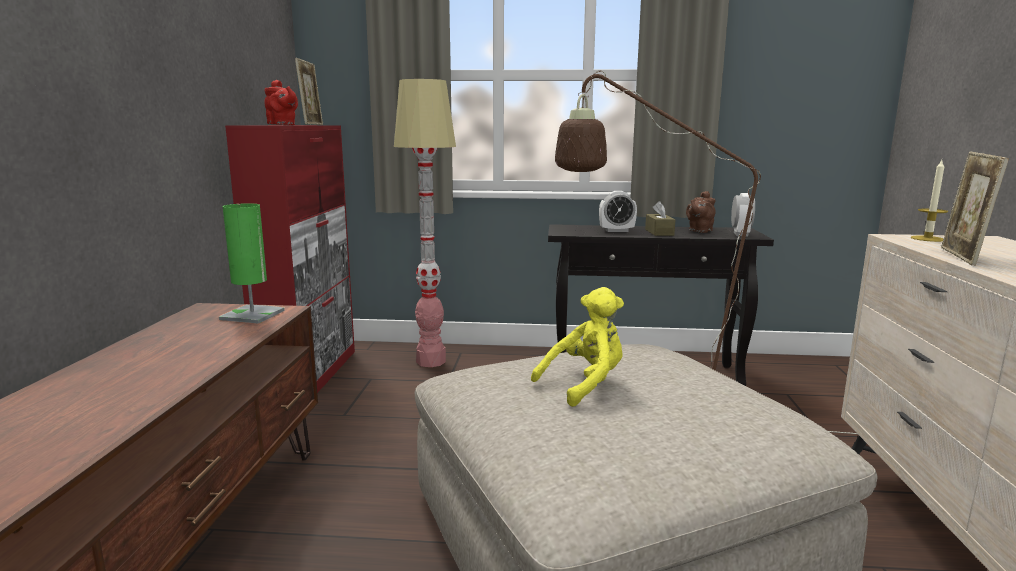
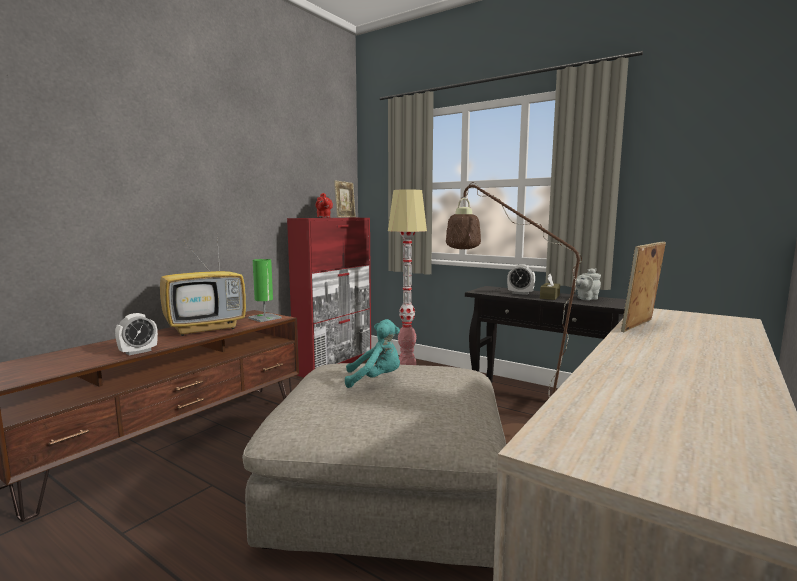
camera: 30 degrees right, 5 degrees down
yellow plush toy [531,287,624,407] -> turquoise plush toy [345,319,400,388]
brown teapot [686,191,716,233] -> grey teapot [573,268,601,300]
alarm clock [731,193,755,237] -> alarm clock moved to [115,313,158,355]
candle [911,160,948,242] -> none
none -> television [160,238,246,336]

